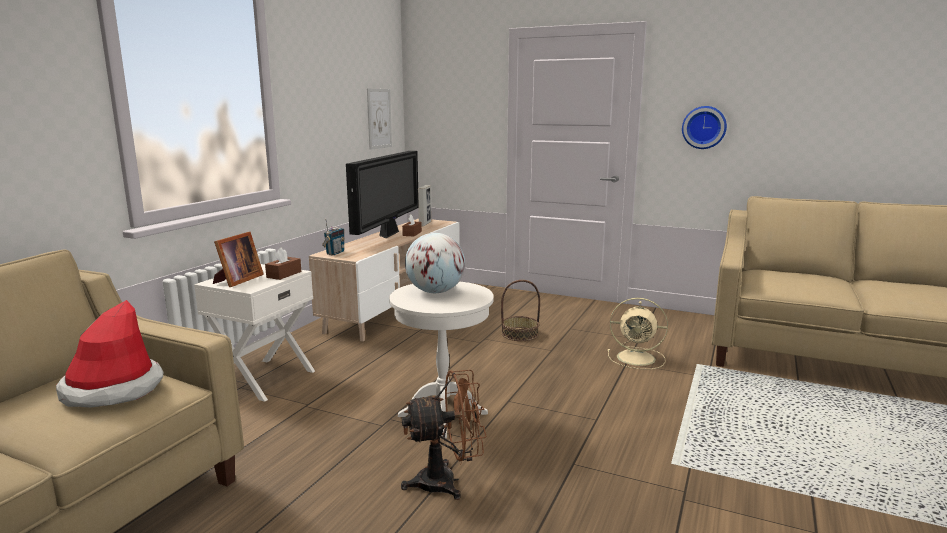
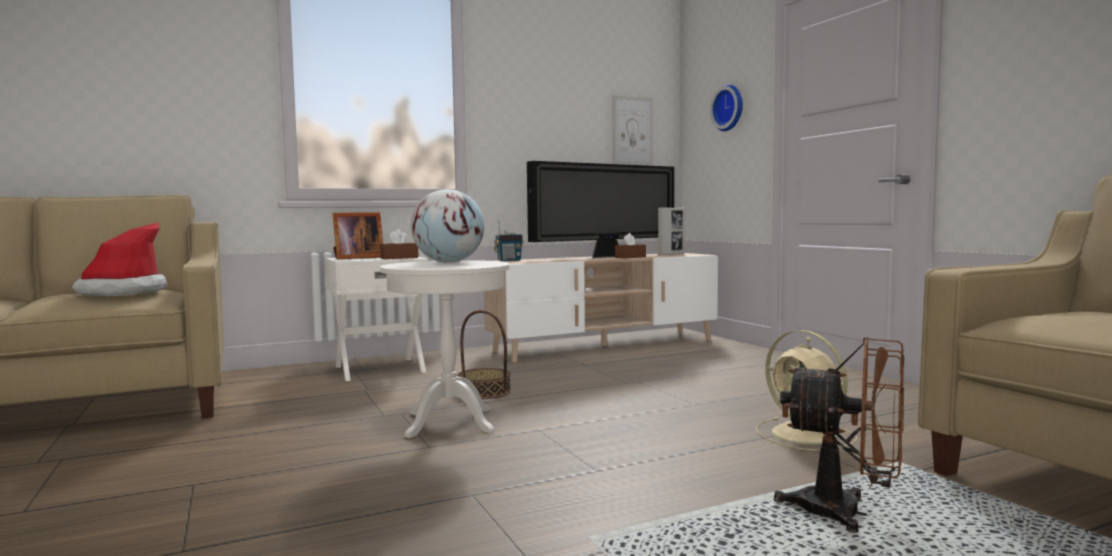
camera: 40 degrees right, 10 degrees down
brown fan [401,370,486,500] -> brown fan moved to [774,337,904,533]
basket [501,280,540,341] -> basket moved to [457,310,511,399]
wall clock [682,106,727,149] -> wall clock moved to [710,84,743,131]

